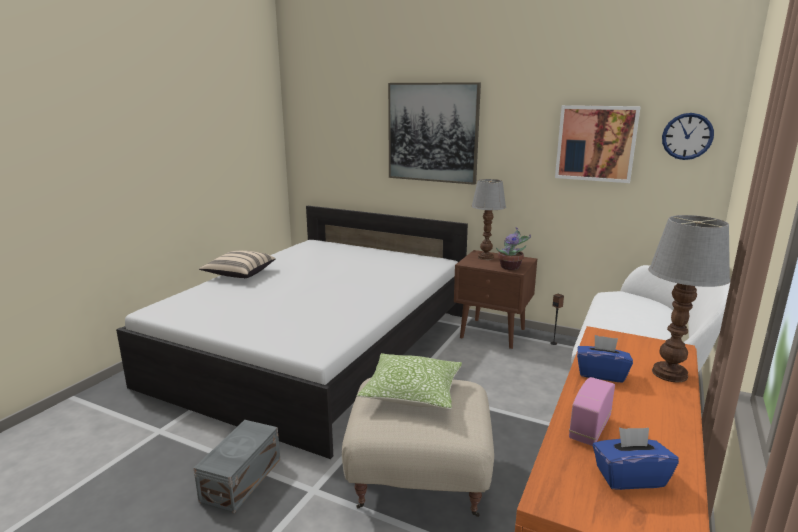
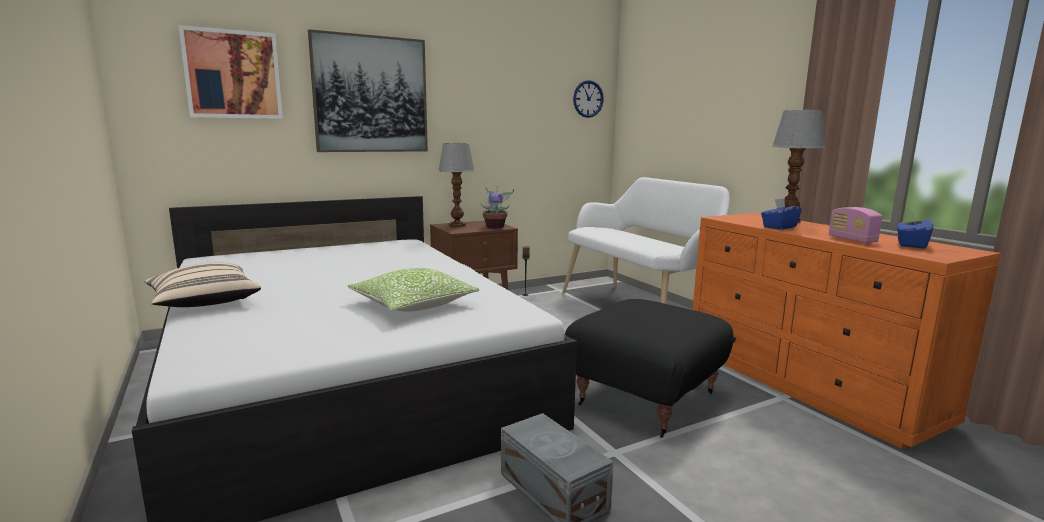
camera: 55 degrees left, 5 degrees down
beige ottoman [342,378,494,517] -> black ottoman [565,299,734,438]
pillow [357,353,462,410] -> pillow moved to [347,268,479,312]
picture [555,105,641,183] -> picture moved to [179,25,283,119]

